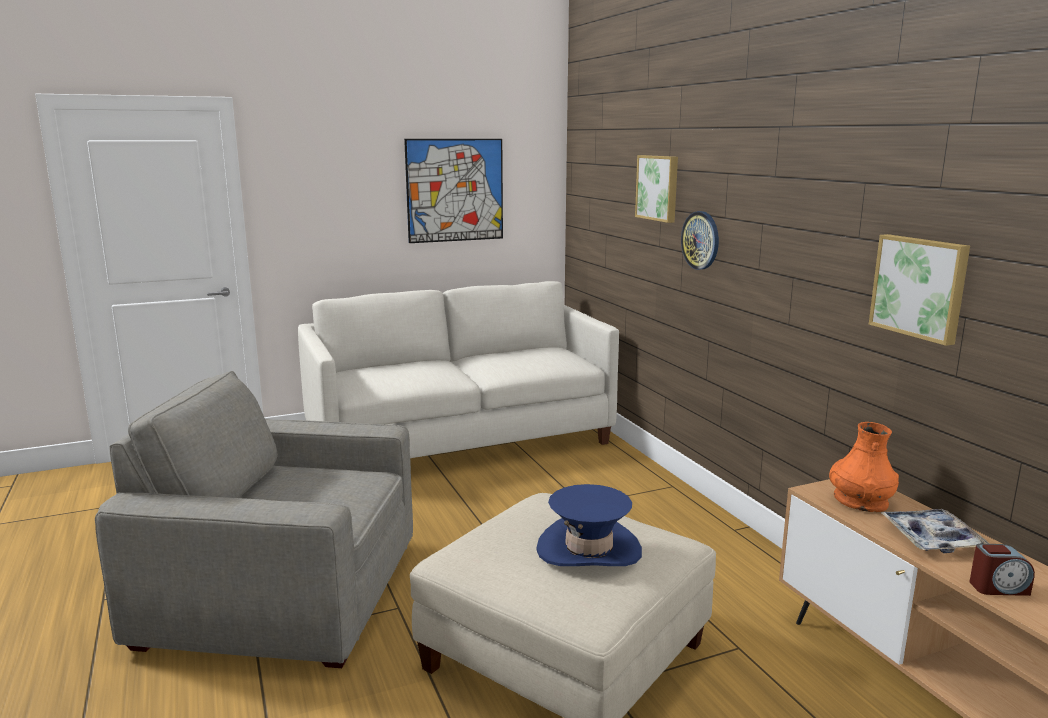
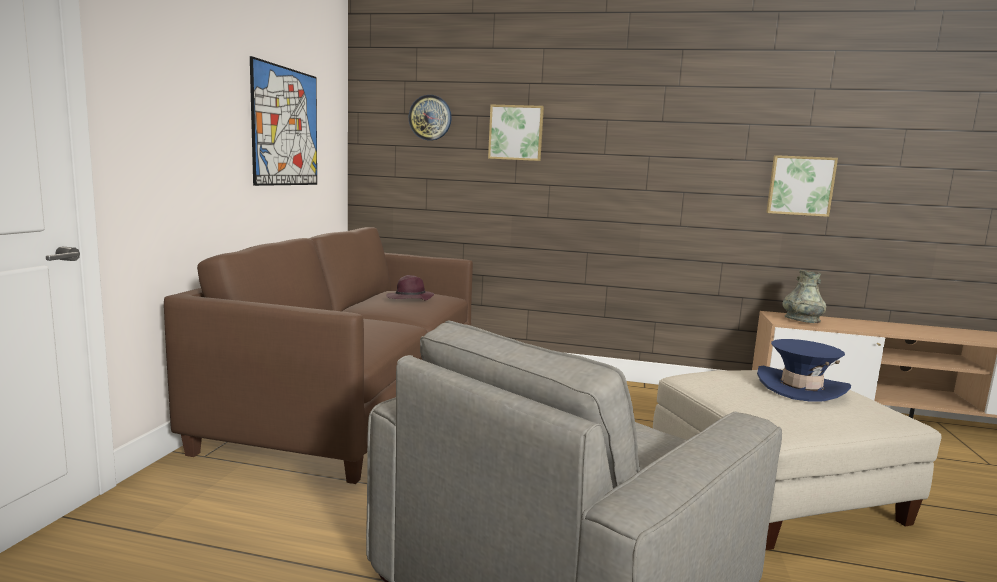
camera: 55 degrees left, 5 degrees down
white sofa [298,281,619,458] -> brown sofa [164,227,473,484]
wall clock [681,211,719,270] -> wall clock moved to [409,95,452,141]
orange vase [829,422,899,512] -> grey vase [782,270,826,323]
tray [881,509,990,553] -> none
alarm clock [970,544,1035,596] -> none
none -> purple hat [386,275,434,301]

